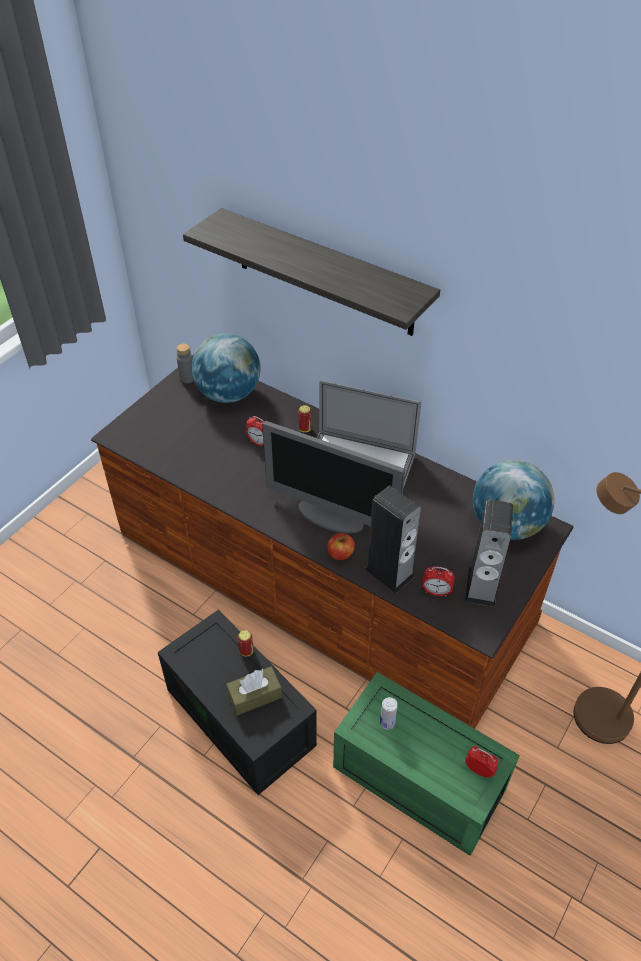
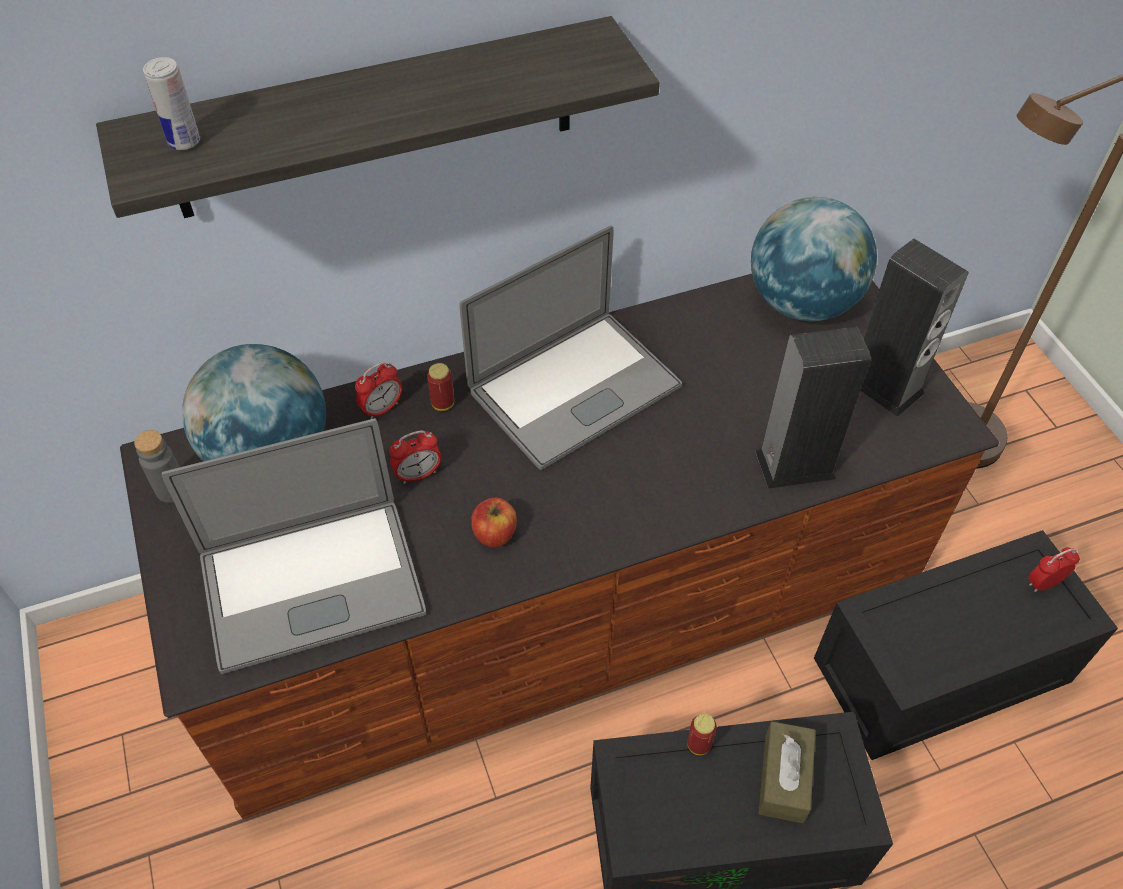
camera: 55 degrees left, 5 degrees up
monitor [262,421,405,533] -> none
apple [327,533,355,560] -> apple moved to [471,498,517,547]
green storage box [333,672,520,856] -> black storage box [814,530,1118,760]
can [380,697,398,730] -> can moved to [143,57,200,150]
alarm clock [422,567,455,597] -> alarm clock moved to [355,362,402,419]
none -> laptop [162,418,426,674]

